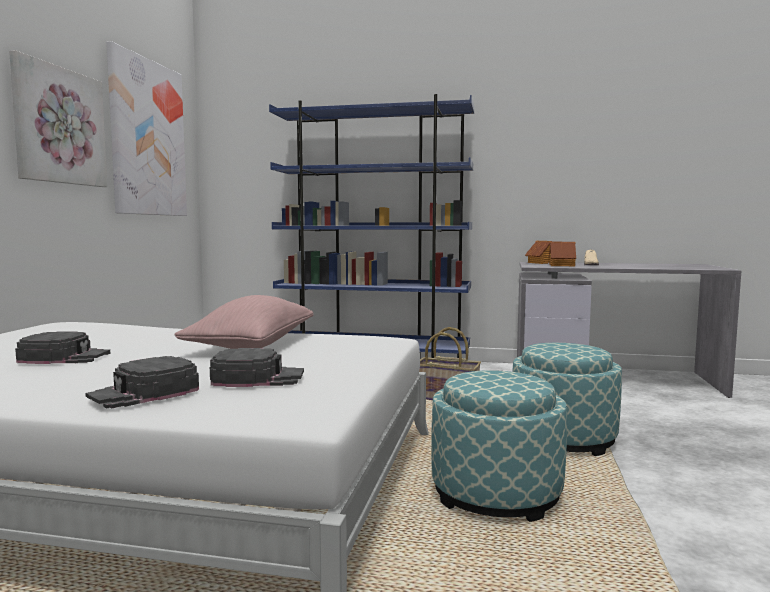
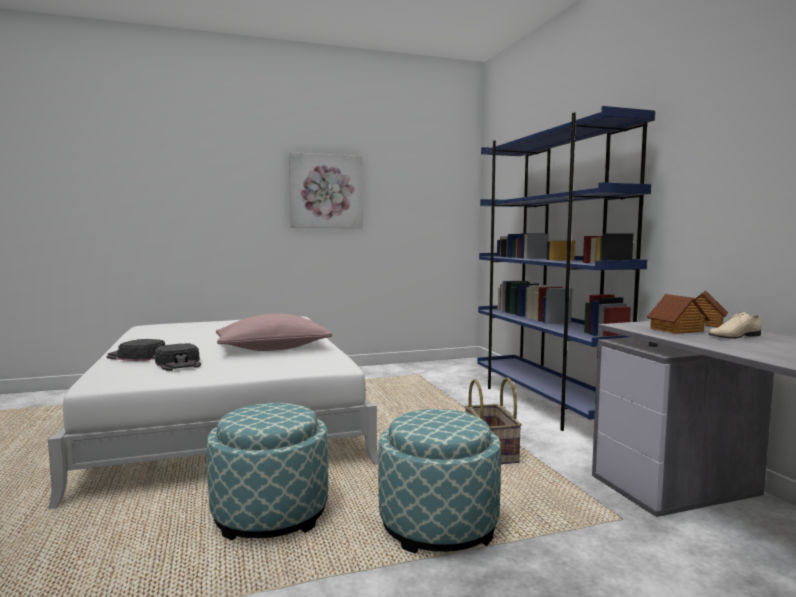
camera: 60 degrees right, 0 degrees up
black cap [15,332,110,364] -> none
picture [106,41,187,216] -> none

